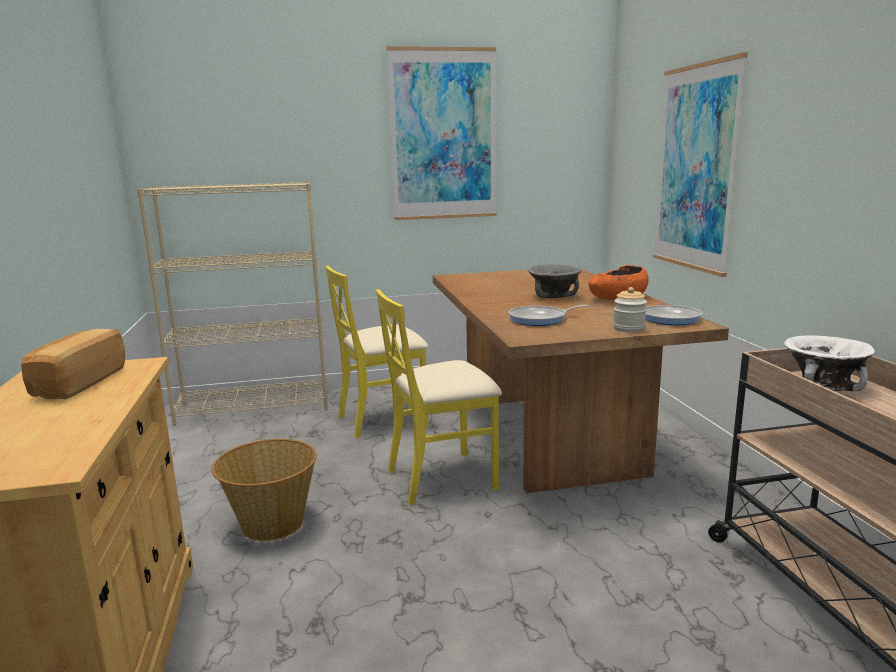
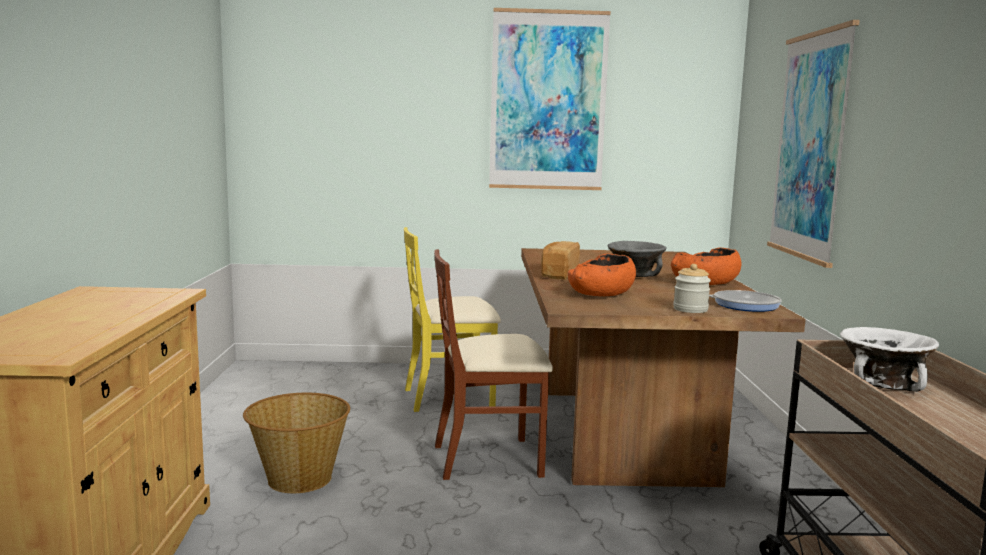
camera: 10 degrees right, 5 degrees down
bread [21,329,125,399] -> bread moved to [541,241,580,280]
beige bookcase [137,181,328,425] -> none
yellow chair [376,289,502,505] -> brown chair [434,249,553,480]
frying pan [508,305,589,326] -> orange bowl [568,254,636,296]

